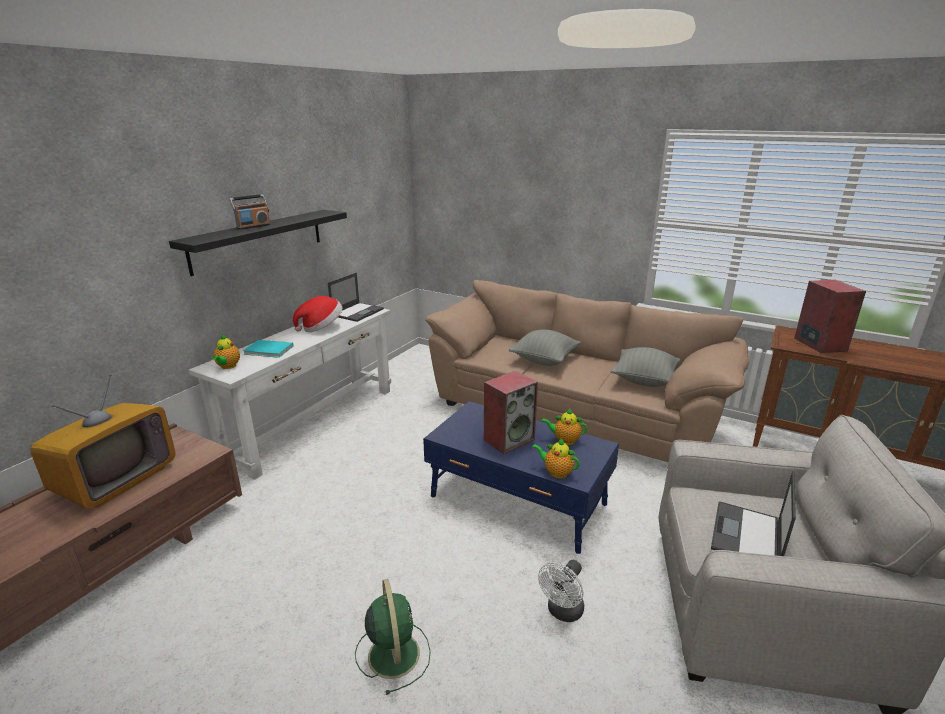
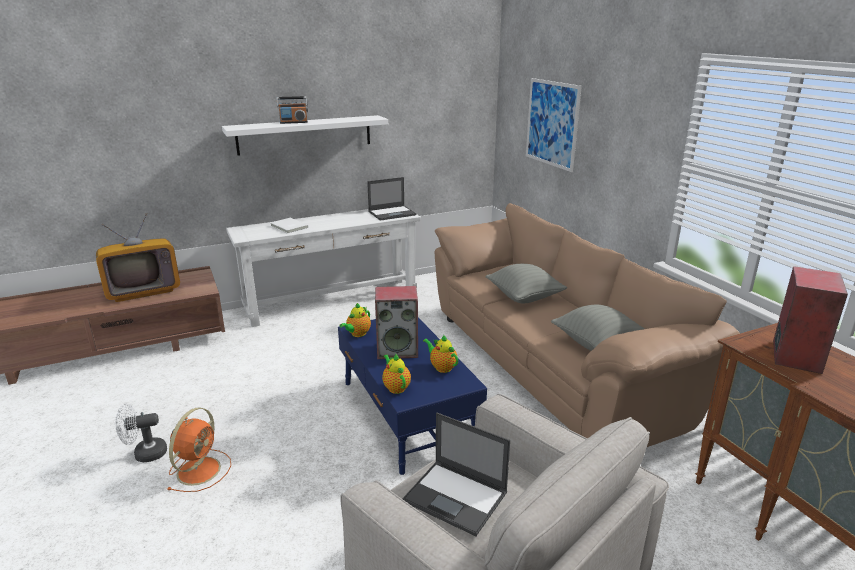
camera: 35 degrees right, 0 degrees up
black shelf [169,210,347,276] -> white shelf [222,115,388,156]
teapot [212,334,240,369] -> teapot moved to [339,303,371,337]
turquoise book [243,340,293,358] -> white book [270,218,309,234]
hat [293,296,343,332] -> none
green fan [355,579,431,695] -> orange fan [168,408,231,492]
white fan [538,560,584,622] -> white fan moved to [115,403,167,462]
laptop [711,471,796,556] -> laptop turned 120 degrees counterclockwise [402,413,510,536]
none -> picture [526,78,582,172]

